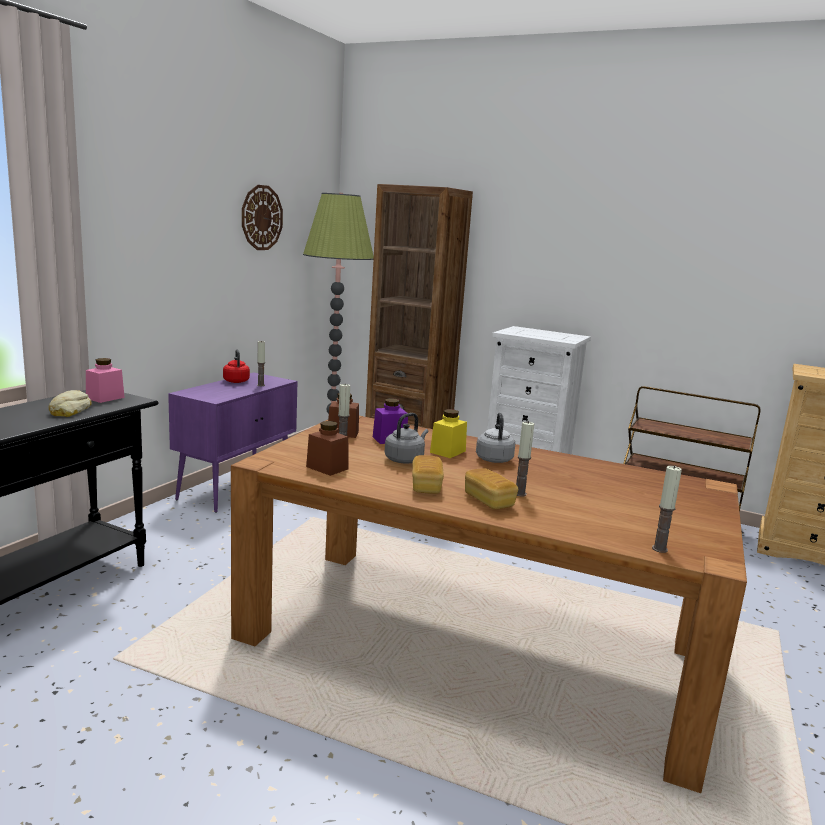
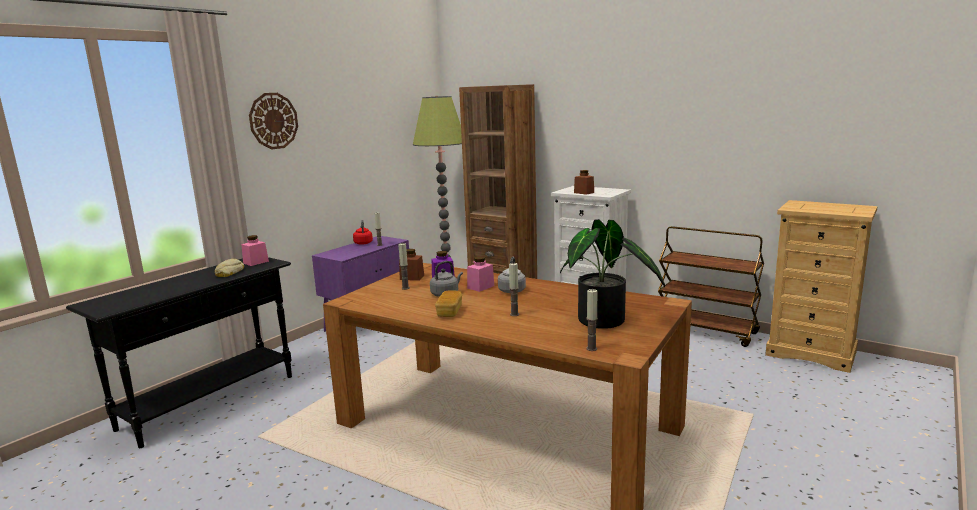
camera: 10 degrees right, 0 degrees up
wall clock [242,185,283,250] -> wall clock moved to [249,93,298,149]
brown jar [306,421,349,476] -> brown jar moved to [574,170,594,195]
yellow jar [430,409,467,458] -> pink jar [467,256,494,292]
bread [465,468,518,509] -> none
none -> potted plant [560,219,665,329]

